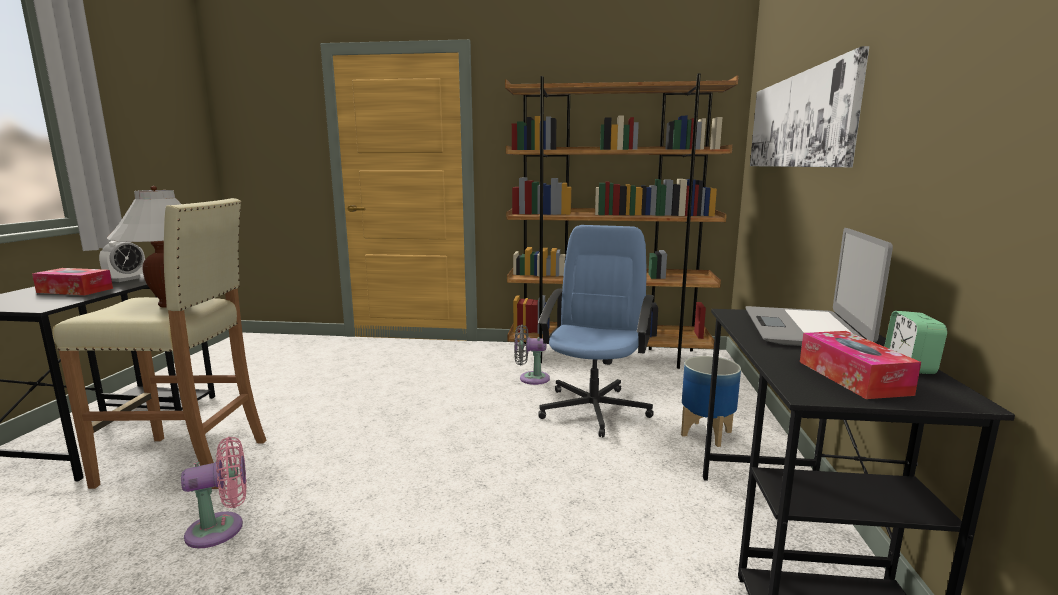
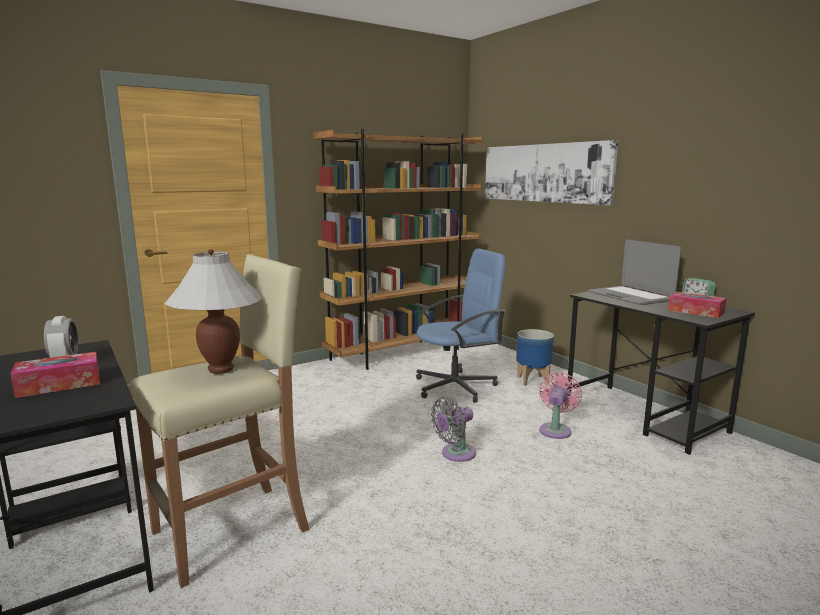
camera: 40 degrees left, 0 degrees up
pink fan [181,437,247,548] -> pink fan moved to [539,372,582,439]
grey fan [514,325,550,385] -> grey fan moved to [431,397,476,462]
blue office chair [538,225,654,437] -> blue office chair turned 90 degrees clockwise [416,248,505,403]

